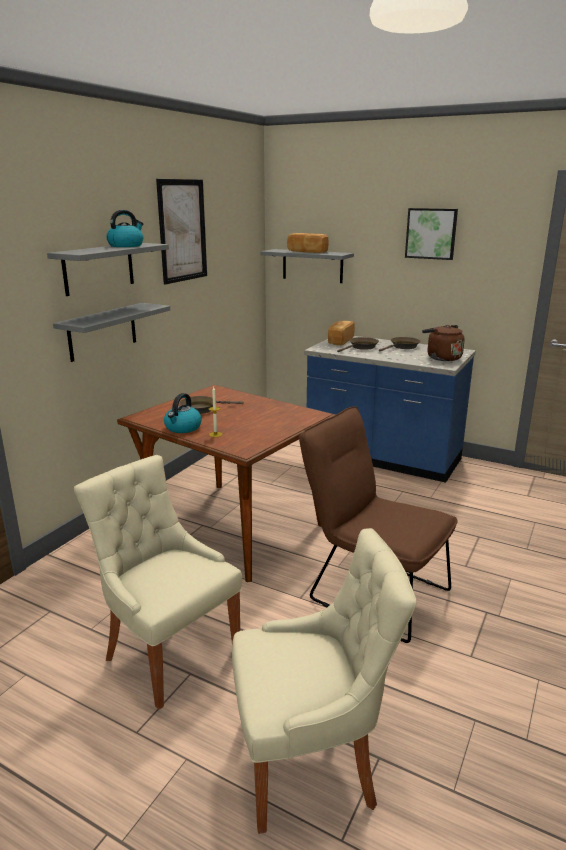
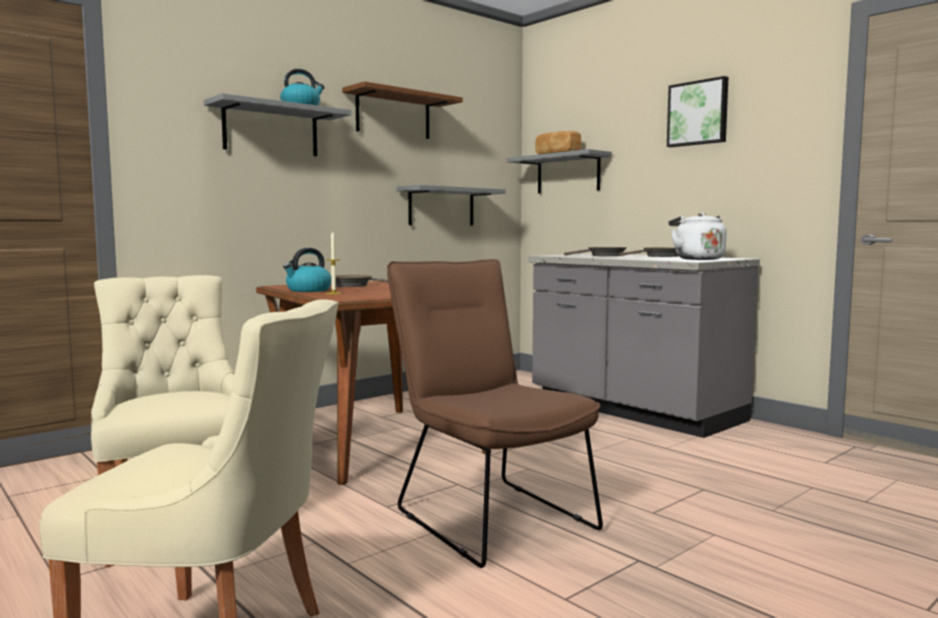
camera: 20 degrees right, 15 degrees down
grey shelf [53,303,170,362] -> grey shelf moved to [397,185,506,226]
picture [156,179,207,285] -> brown shelf [342,81,463,139]
blue counter [304,336,476,483] -> grey counter [528,253,760,438]
bread [328,321,355,346] -> none
brown kettle [422,325,465,361] -> white kettle [668,213,727,260]

